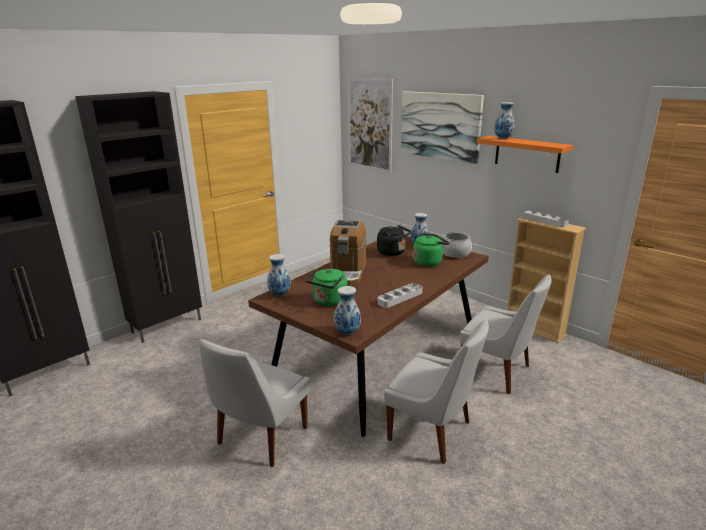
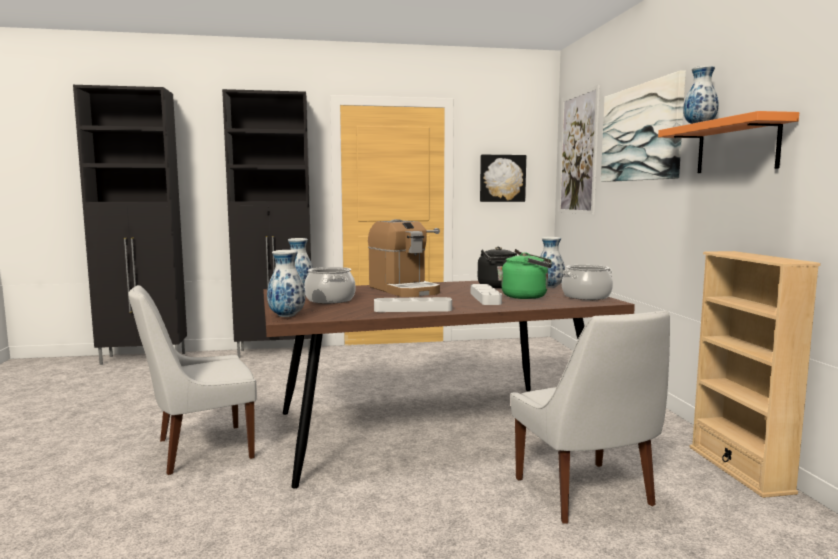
camera: 35 degrees right, 15 degrees down
green kettle [305,269,351,306] -> cooking pot [304,267,356,304]
coffee machine [330,220,366,286] -> coffee machine turned 75 degrees counterclockwise [368,219,440,297]
white chair [384,319,489,464] -> none
grey tray [524,210,569,227] -> grey tray moved to [471,284,502,305]
none -> picture [480,154,526,202]

